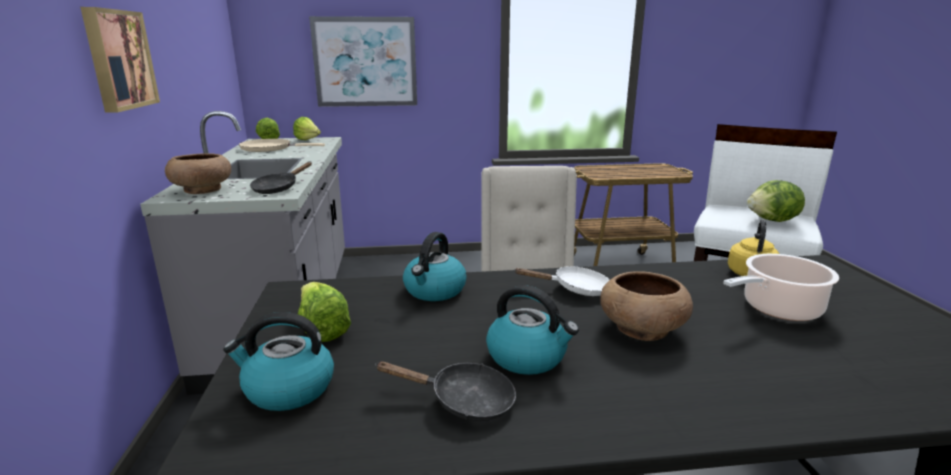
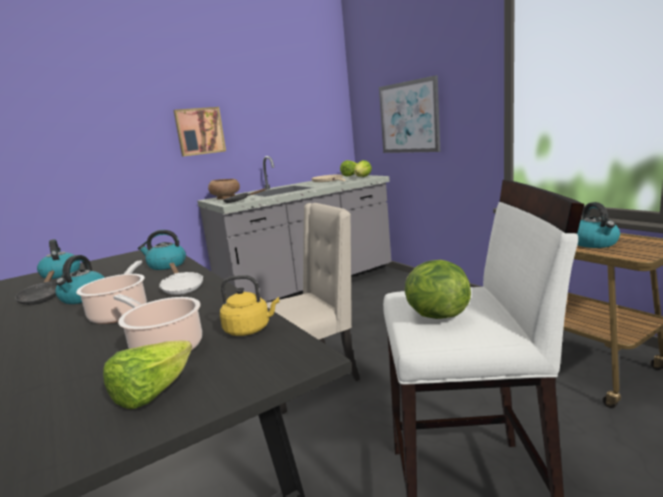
camera: 65 degrees right, 5 degrees down
lettuce [298,282,351,342] -> lettuce moved to [103,340,192,409]
brown bowl [600,271,693,341] -> cooking pot [76,260,147,324]
none -> kettle [577,202,620,248]

